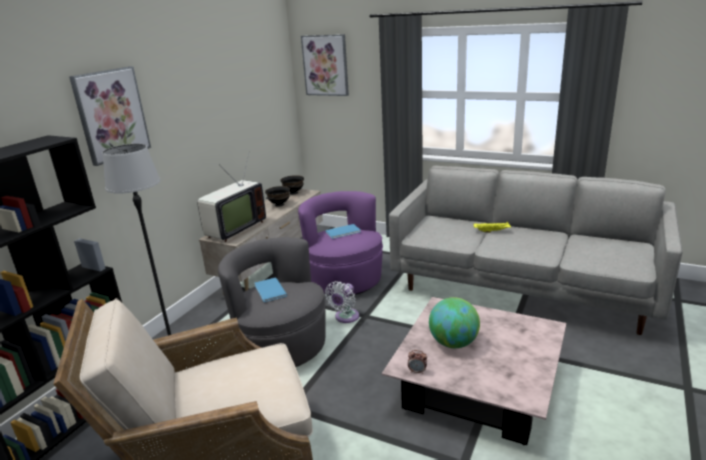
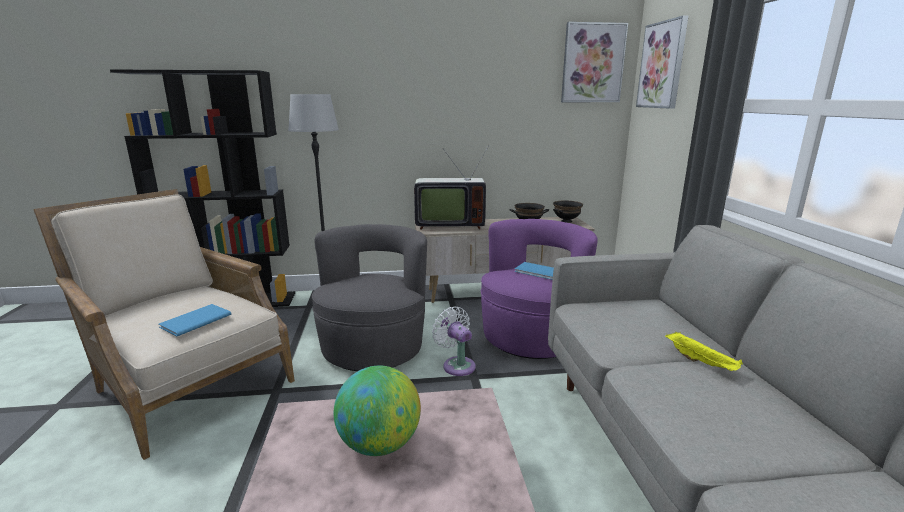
camera: 55 degrees right, 5 degrees down
picture [69,66,151,166] -> picture moved to [561,22,628,102]
blue book [254,278,287,302] -> blue book moved to [158,304,231,337]
white fan [325,281,359,323] -> white fan turned 60 degrees clockwise [432,306,476,376]
alarm clock [408,350,427,374] -> none

